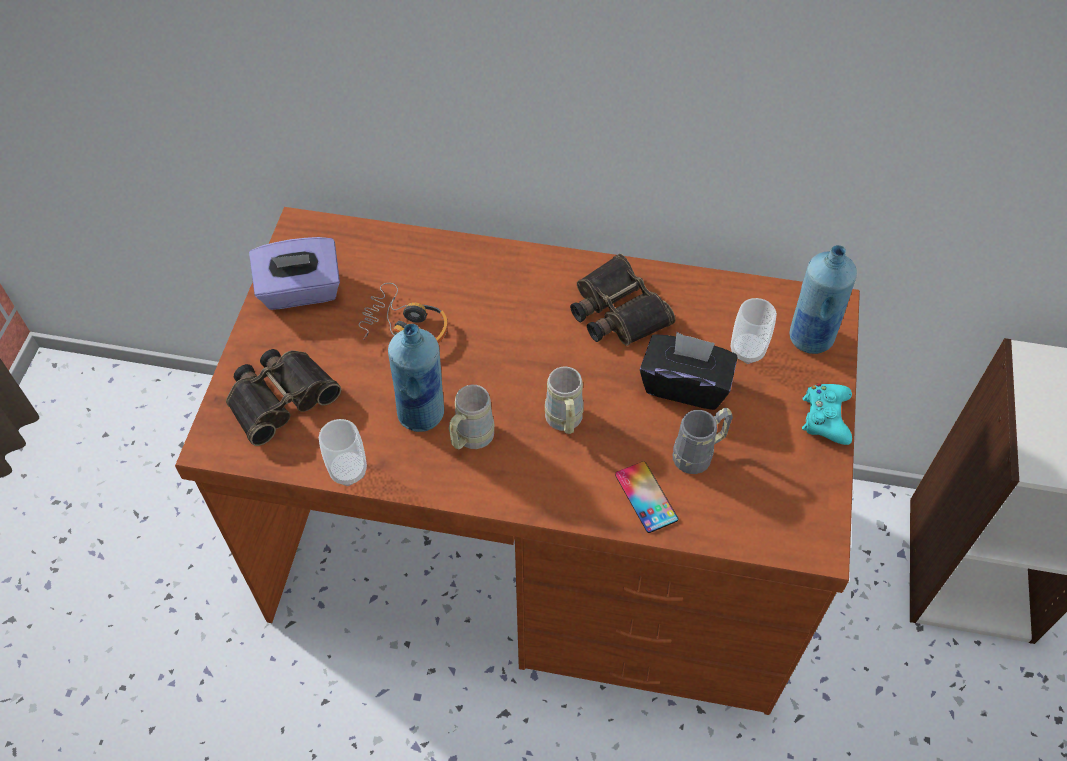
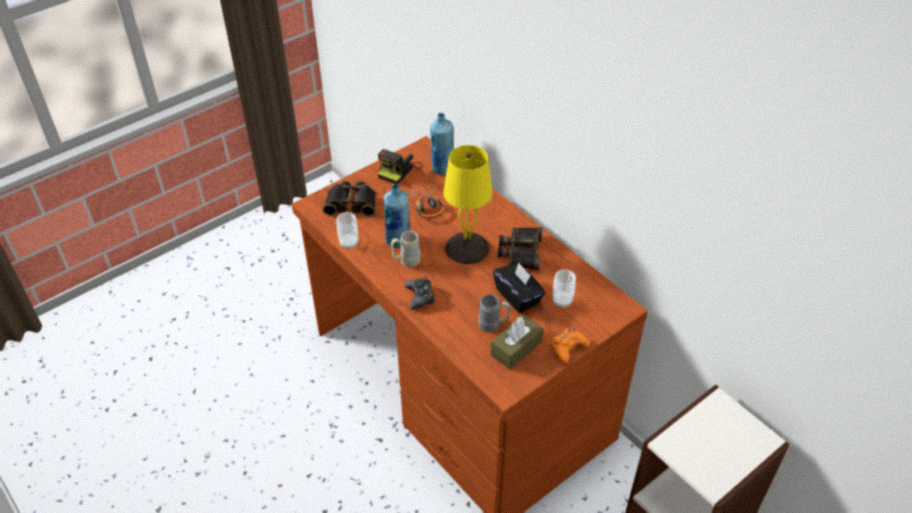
camera: 40 degrees right, 10 degrees down
purple tissue box [249,237,340,310] -> camera [378,149,423,185]
beige mug [545,367,583,434] -> none
phone [615,461,678,533] -> none
blue bottle [790,245,857,354] -> blue bottle moved to [430,113,453,175]
turquoise game controller [802,383,852,445] -> orange game controller [551,328,590,363]
none -> black game controller [405,277,435,310]
none -> yellow table lamp [443,145,493,264]
none -> brown tissue box [491,315,544,369]

